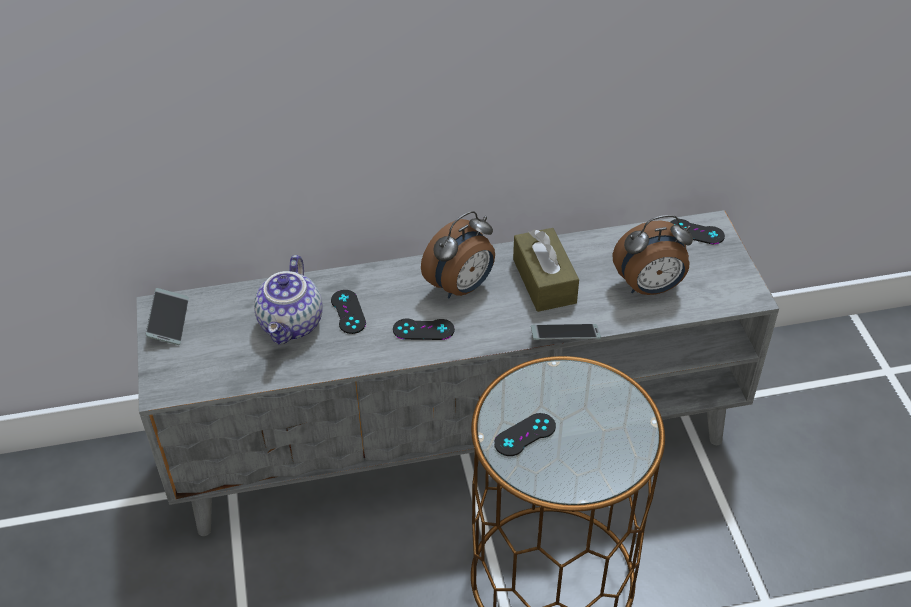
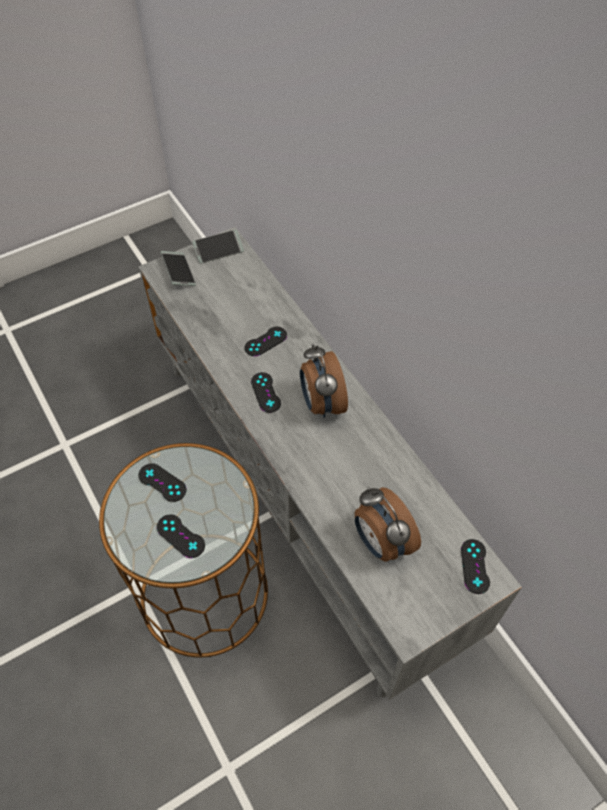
camera: 70 degrees right, 10 degrees up
teapot [254,255,322,344] -> none
alarm clock [421,211,495,298] -> alarm clock turned 45 degrees clockwise [300,344,348,418]
brown tissue box [513,228,579,312] -> none
phone [531,324,601,340] -> phone moved to [161,251,196,286]
none -> black game controller [157,514,205,558]

